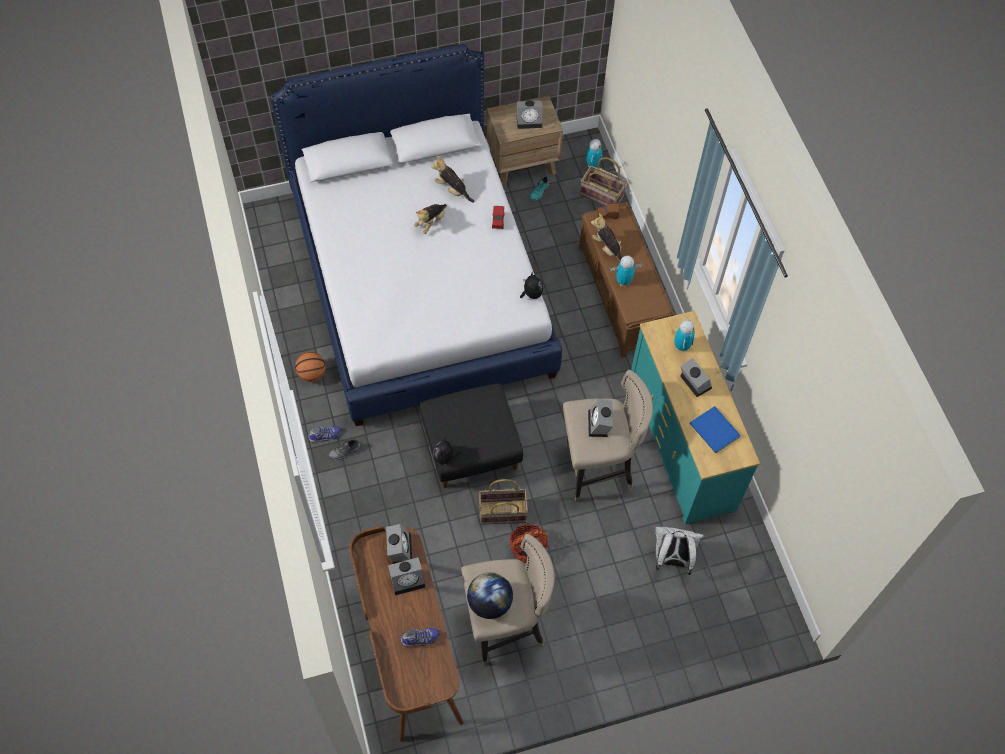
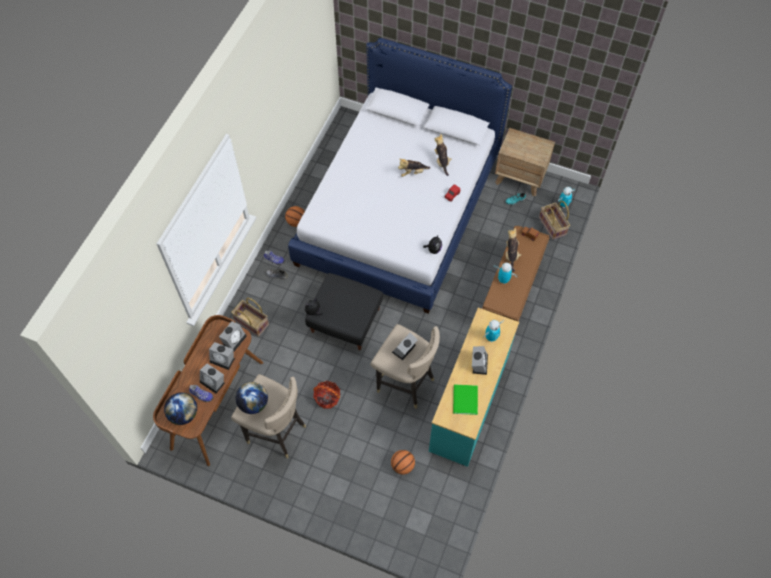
camera: 40 degrees right, 0 degrees up
basket [479,479,528,525] -> basket moved to [231,298,269,337]
alarm clock [517,100,543,129] -> alarm clock moved to [200,363,225,393]
white backpack [654,527,704,575] -> basketball [391,450,415,475]
blue book [690,406,740,453] -> green book [453,384,478,415]
none -> globe [164,393,197,425]

